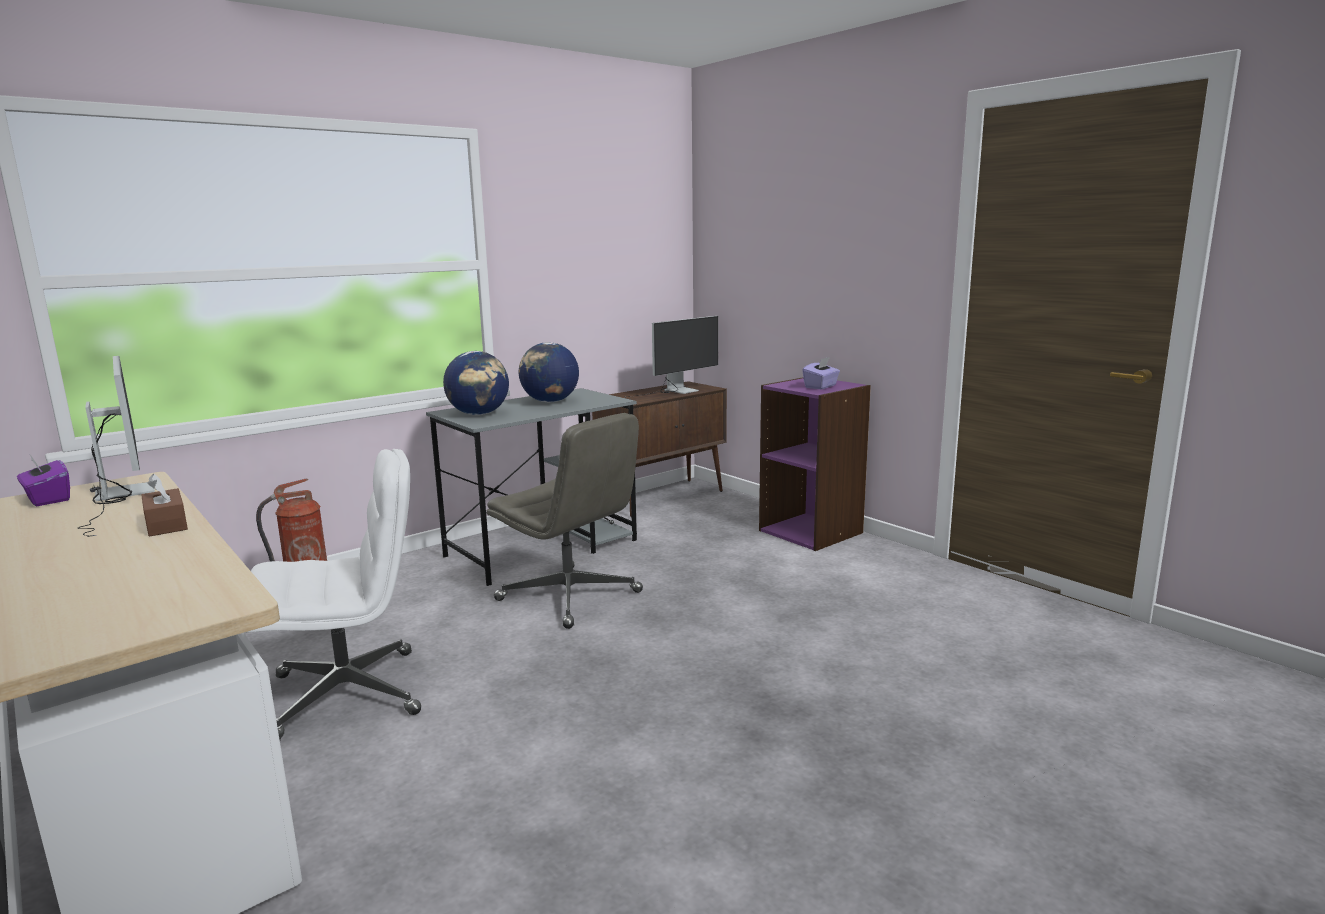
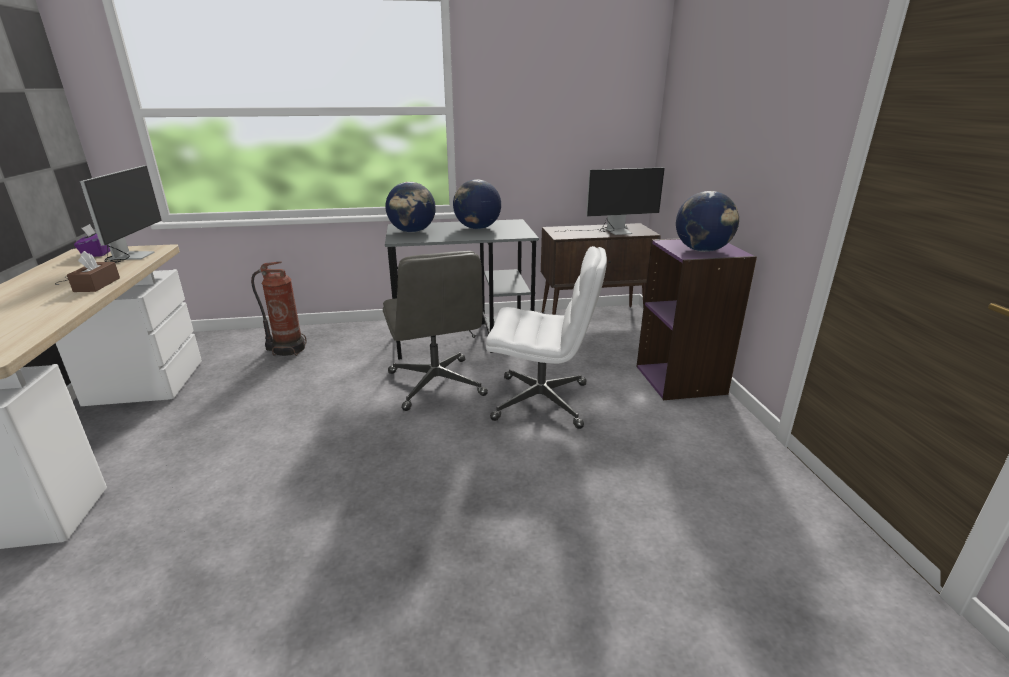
camera: 30 degrees right, 10 degrees up
white office chair [245,449,421,740] -> white office chair moved to [486,246,607,429]
purple tissue box [802,357,840,389] -> globe [676,191,739,252]

